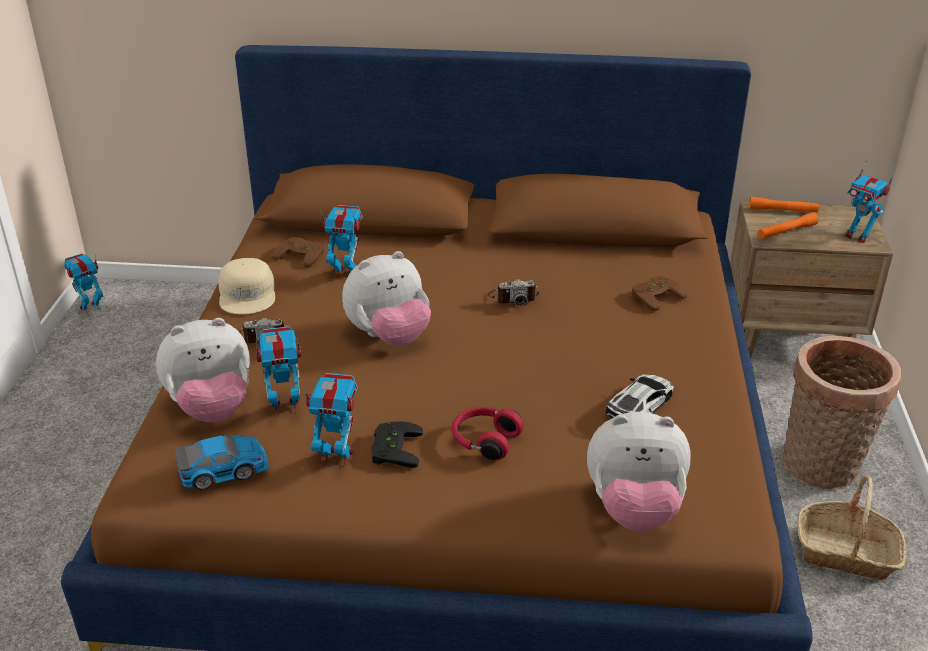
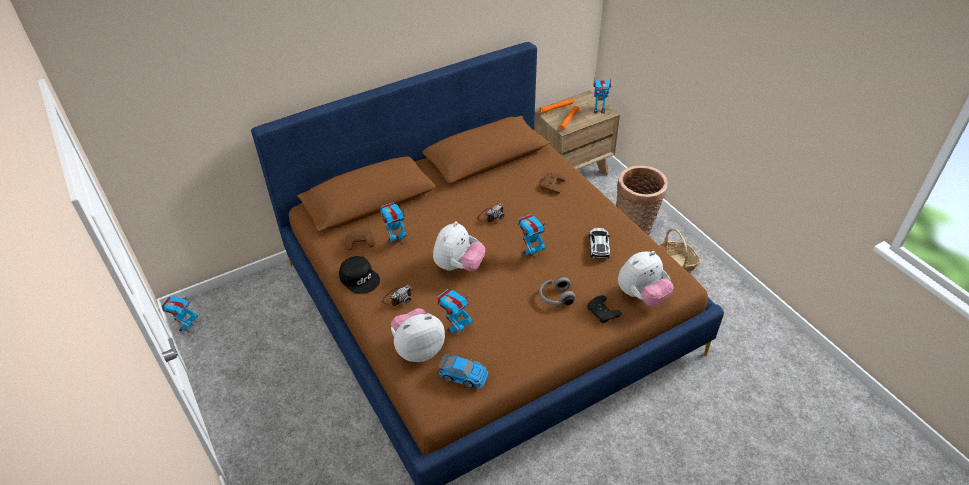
camera: 35 degrees left, 10 degrees up
plush toy [156,318,250,423] -> plush toy turned 150 degrees counterclockwise [391,308,445,362]
toy car [175,435,269,490] -> toy car turned 75 degrees clockwise [438,354,488,388]
beige cap [218,258,275,314] -> black cap [339,256,380,294]
toy robot [303,373,358,467] -> toy robot moved to [518,214,547,258]
black game controller [371,422,423,468] -> black game controller moved to [587,295,622,323]
red headphones [452,407,524,460] -> grey headphones [539,277,575,305]

